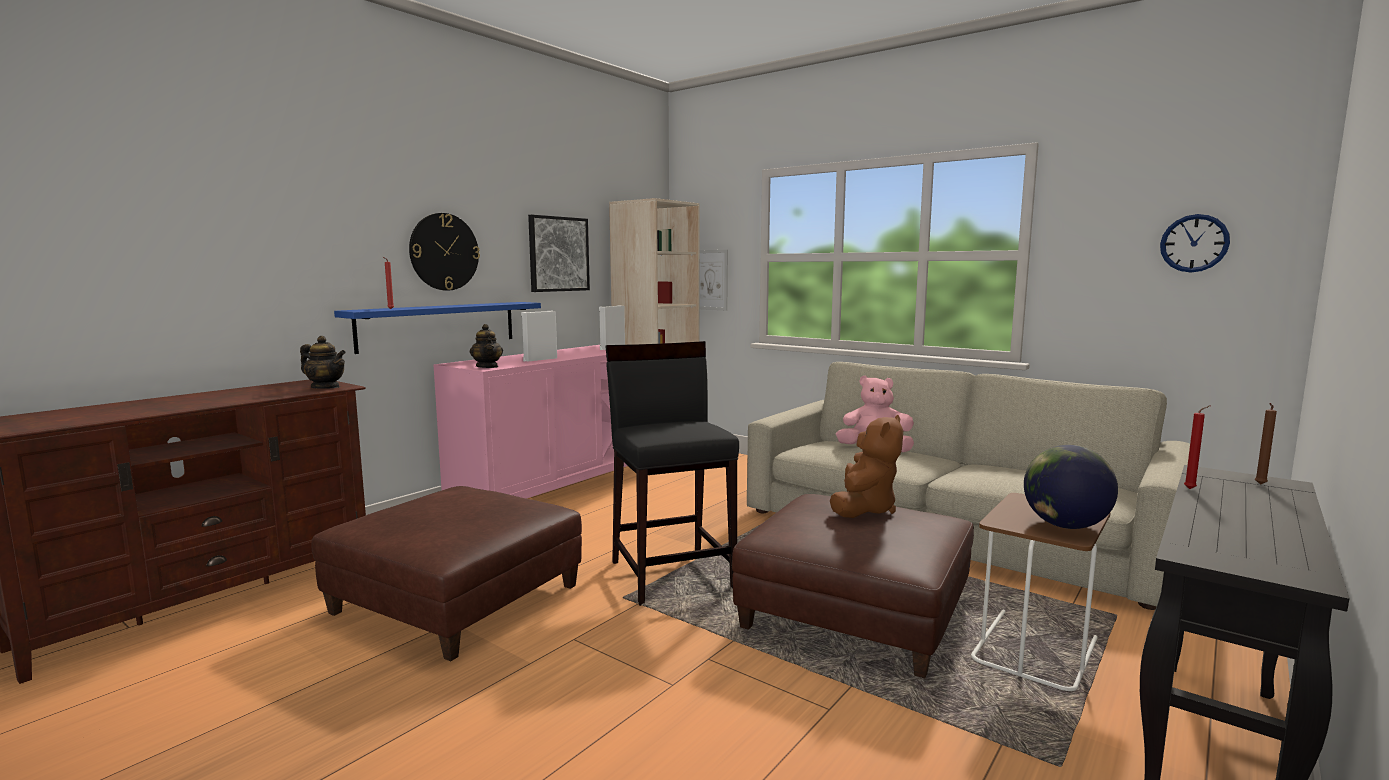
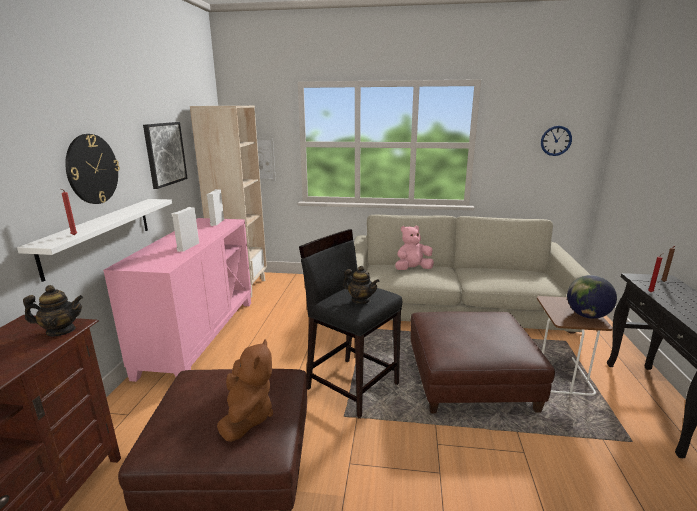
camera: 30 degrees left, 10 degrees up
blue shelf [334,302,541,354] -> white shelf [17,199,172,282]
teapot [470,324,503,368] -> teapot moved to [343,266,379,304]
brown plush toy [830,415,903,518] -> brown plush toy moved to [217,339,273,442]

